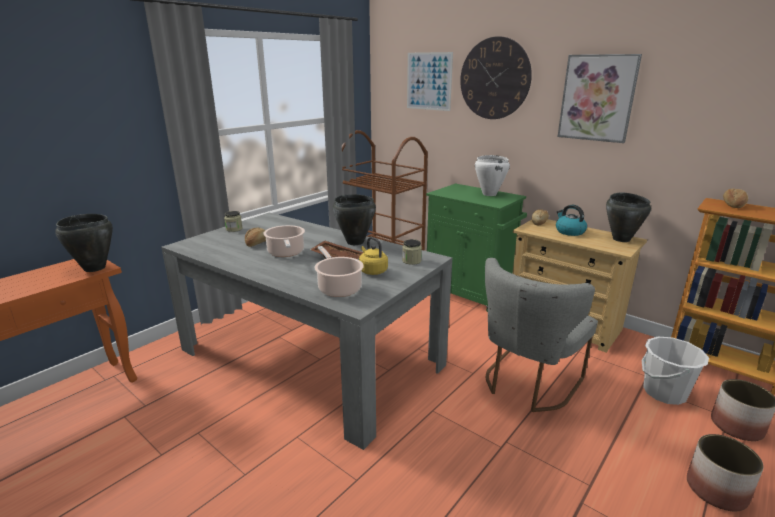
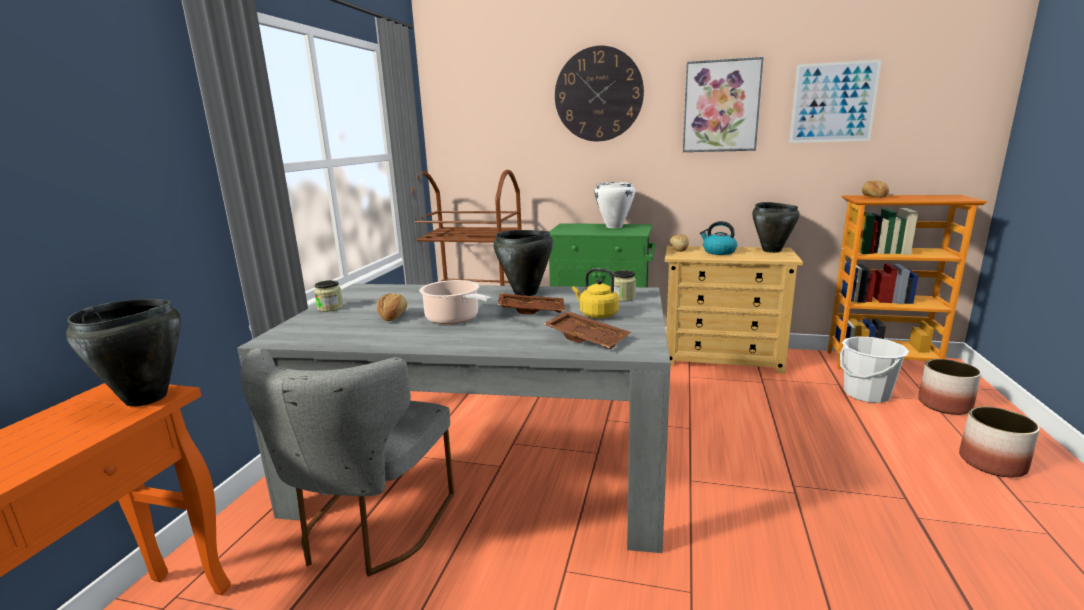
camera: 25 degrees left, 5 degrees down
cooking pot [314,246,364,297] -> brown tray [544,311,631,349]
picture [407,52,453,111] -> picture moved to [789,60,882,143]
grey chair [485,258,598,412] -> grey chair moved to [240,348,454,576]

